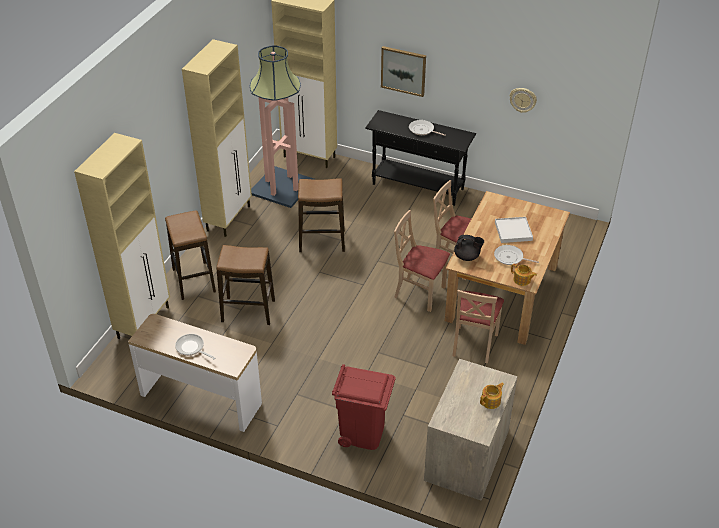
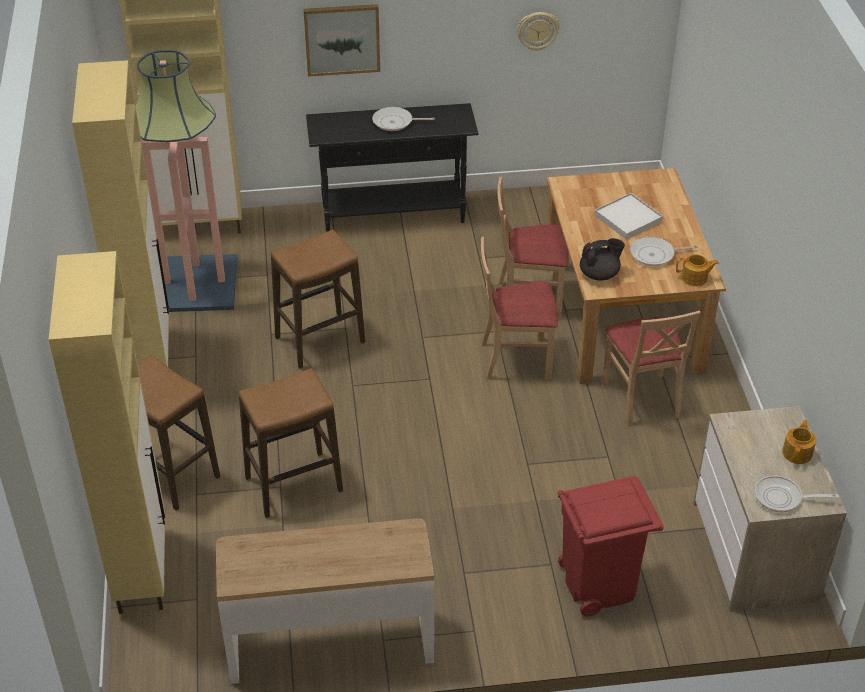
camera: 30 degrees left, 0 degrees up
frying pan [175,334,215,359] -> frying pan moved to [755,476,839,512]

